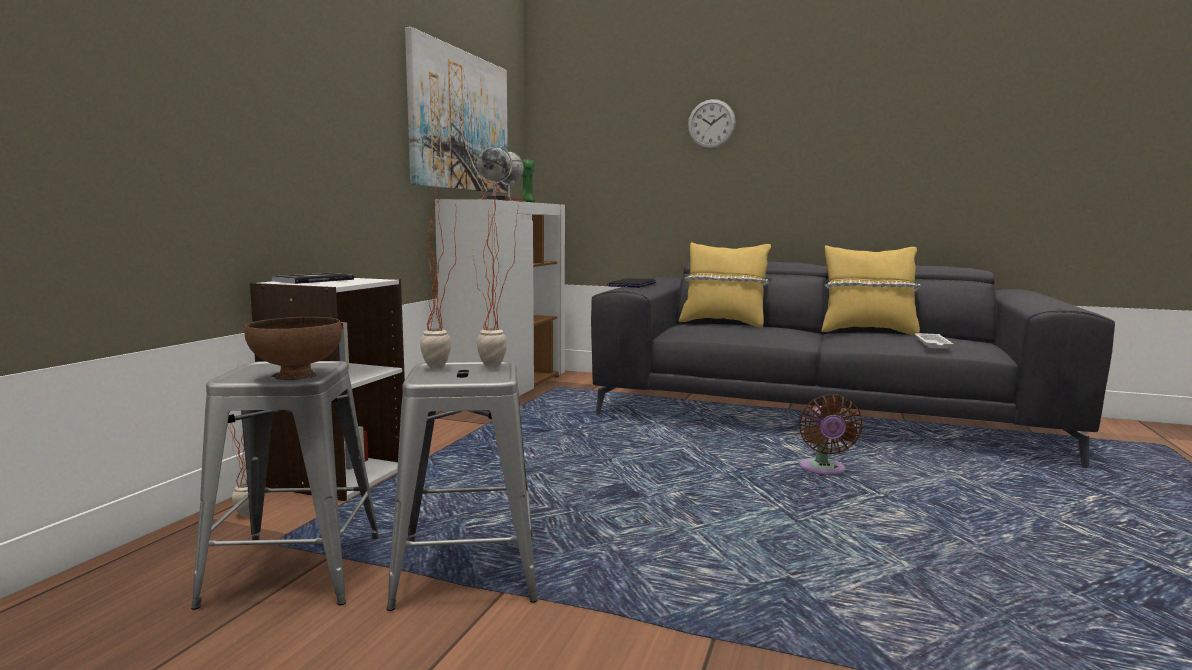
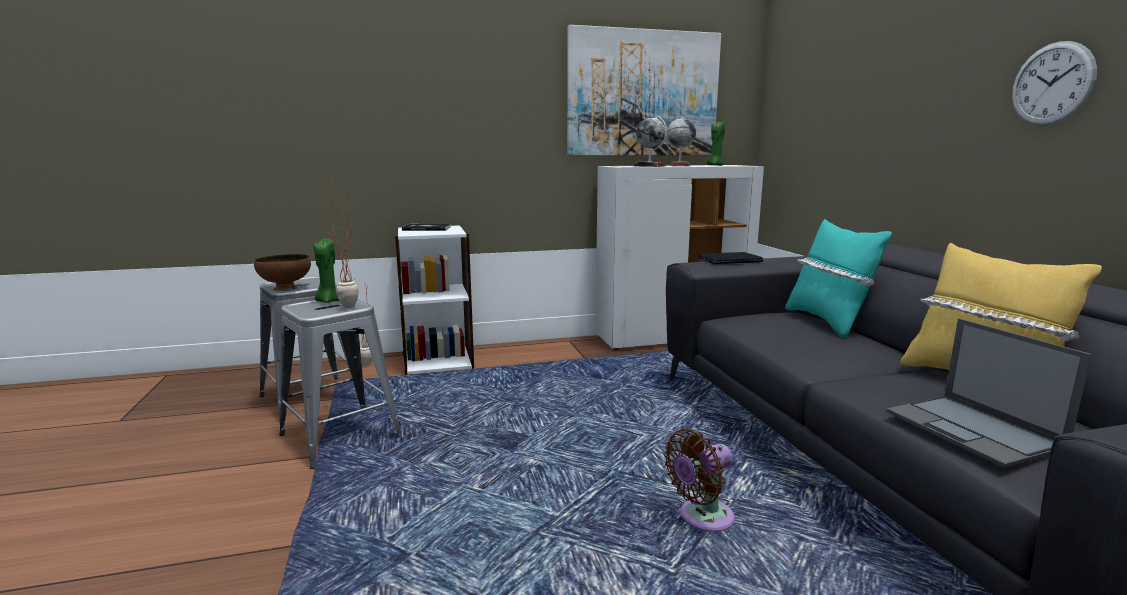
camera: 55 degrees right, 5 degrees up
potted plant [416,176,456,369] -> green candle [314,239,339,303]
yellow pillow [679,242,771,328] -> turquoise pillow [785,219,892,339]
wall clock [688,99,736,149] -> wall clock moved to [1012,41,1097,126]
white tray [915,333,953,349] -> laptop [886,318,1092,468]

